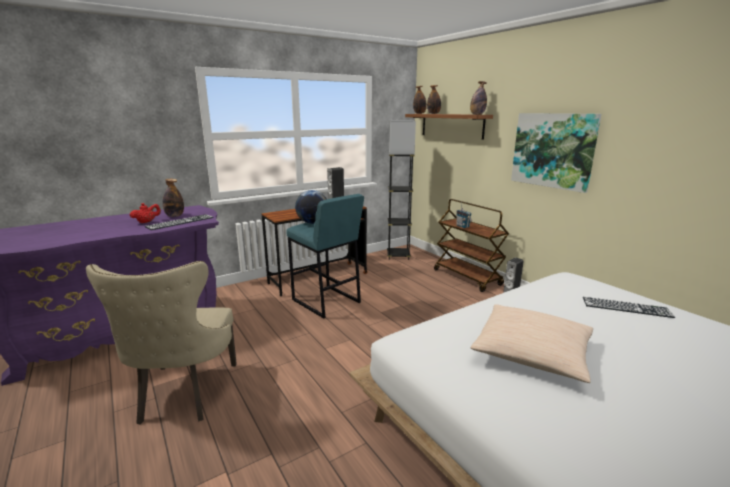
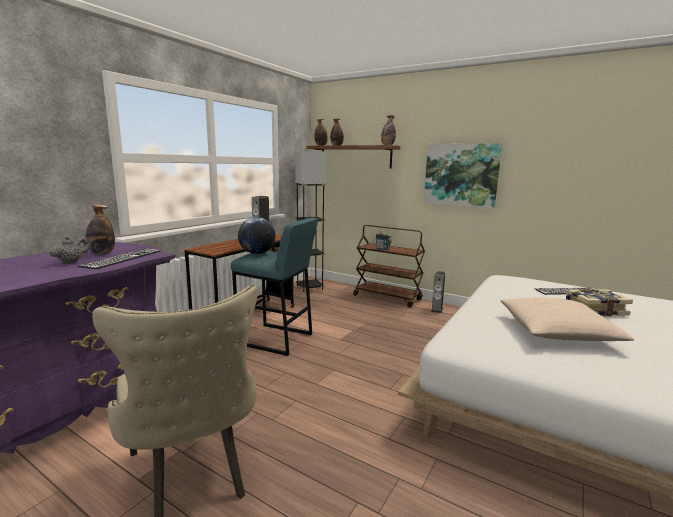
camera: 25 degrees left, 5 degrees down
red teapot [130,203,161,223] -> grey teapot [49,236,90,264]
none -> book [566,289,633,317]

